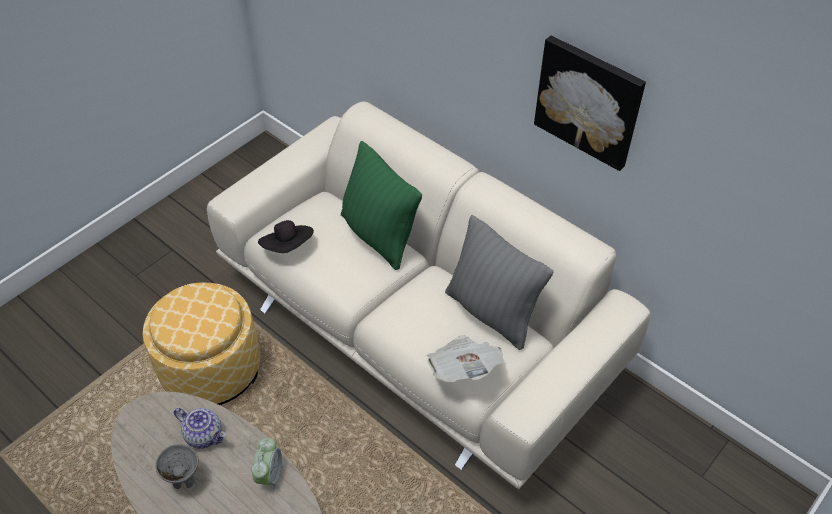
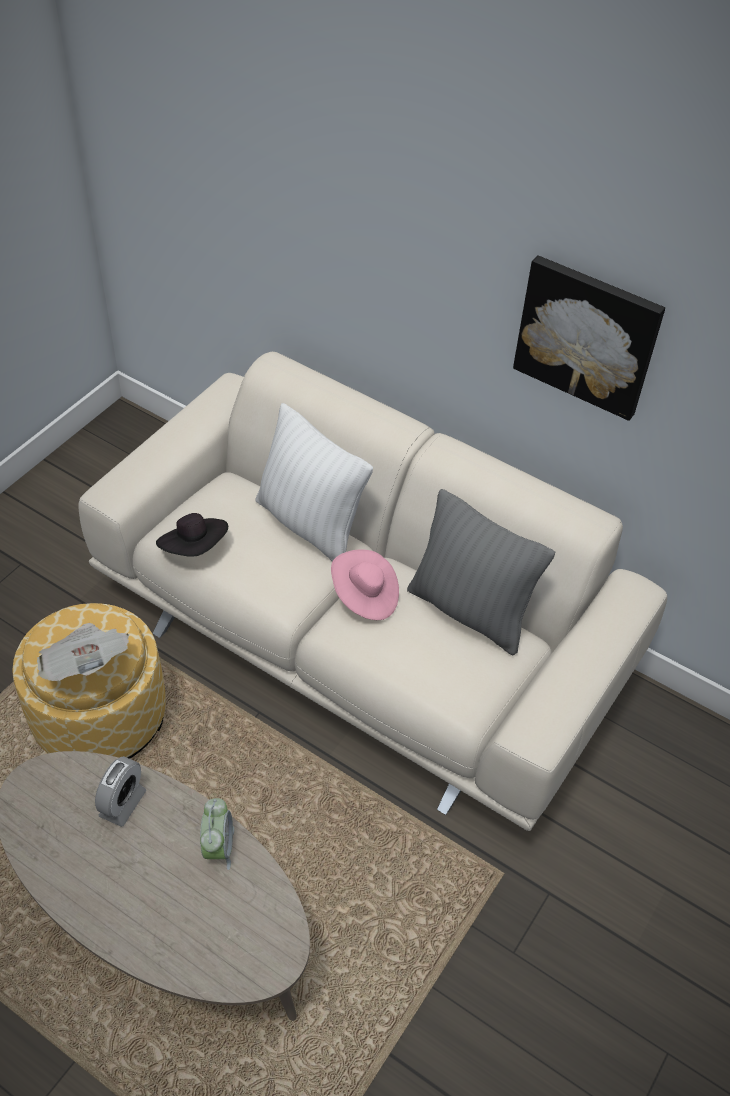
camera: 10 degrees left, 0 degrees up
grey bowl [156,444,199,489] -> none
teapot [174,408,226,449] -> alarm clock [95,756,146,827]
green pillow [341,141,422,270] -> white pillow [255,403,373,562]
newspaper [427,335,504,382] -> newspaper moved to [37,623,129,681]
none -> pink hat [331,549,399,620]

